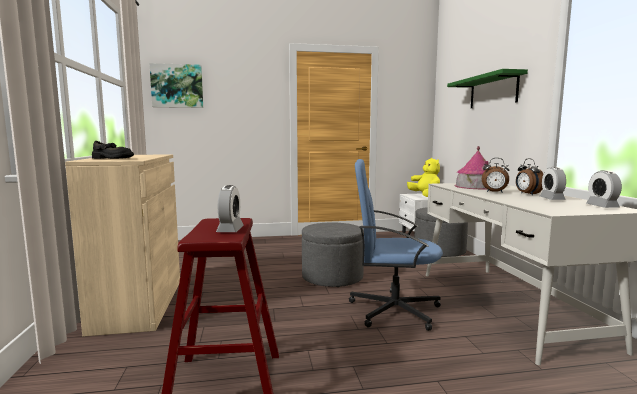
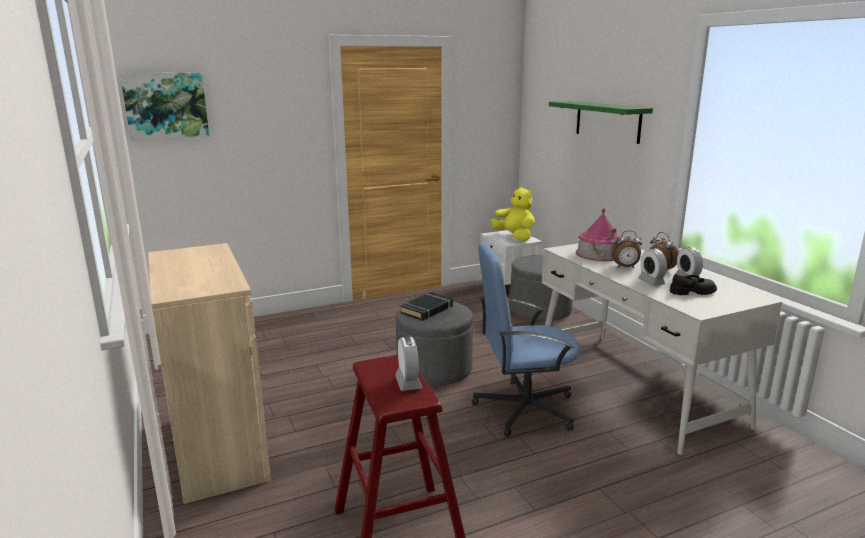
camera: 15 degrees left, 10 degrees up
black shoe [92,141,134,159] -> black shoe moved to [670,274,717,295]
alarm clock [586,170,622,208] -> alarm clock moved to [638,249,667,286]
none -> black book [400,292,453,321]

